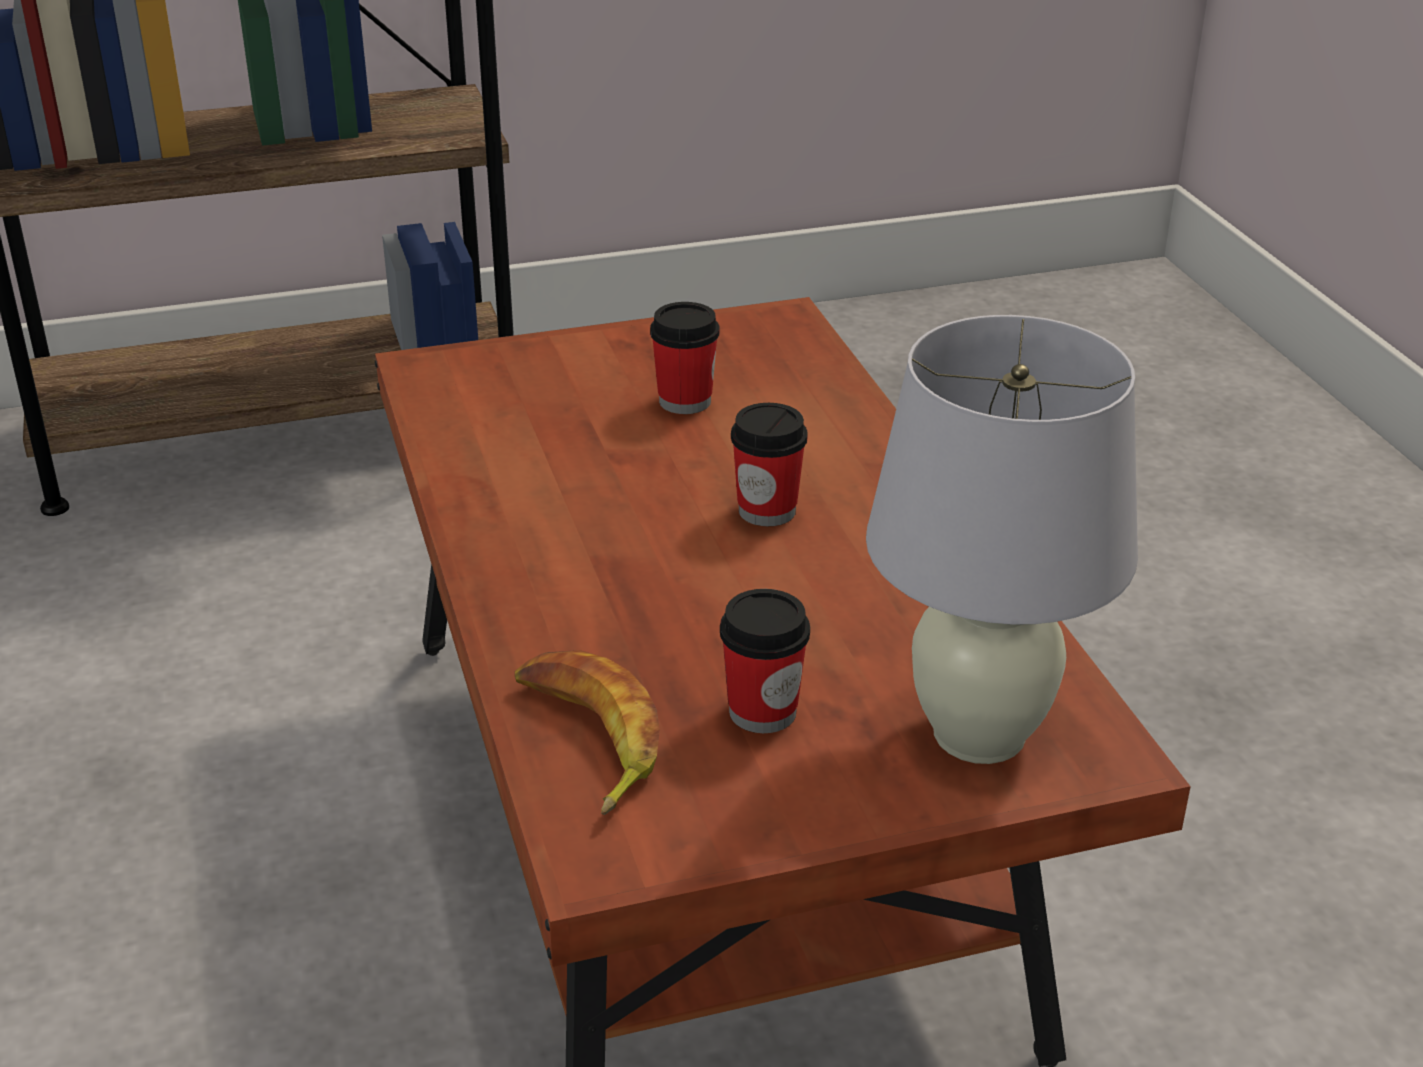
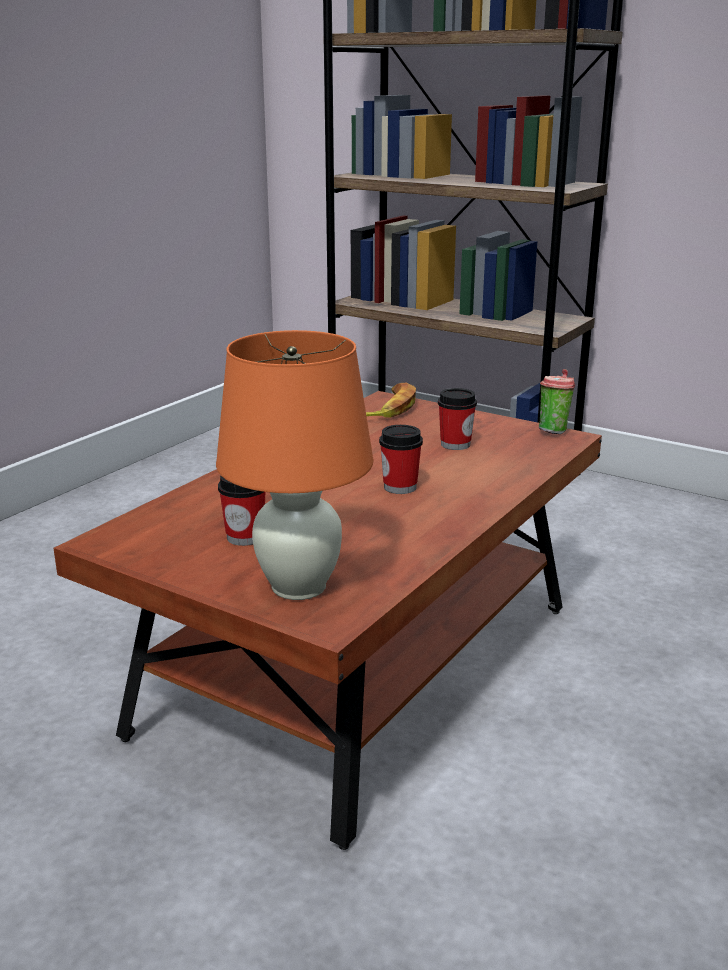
camera: 50 degrees right, 10 degrees down
banana [515,650,660,815] -> banana moved to [366,383,416,418]
white table lamp [866,315,1138,764] -> orange table lamp [216,330,373,600]
none -> cup [539,369,575,434]

